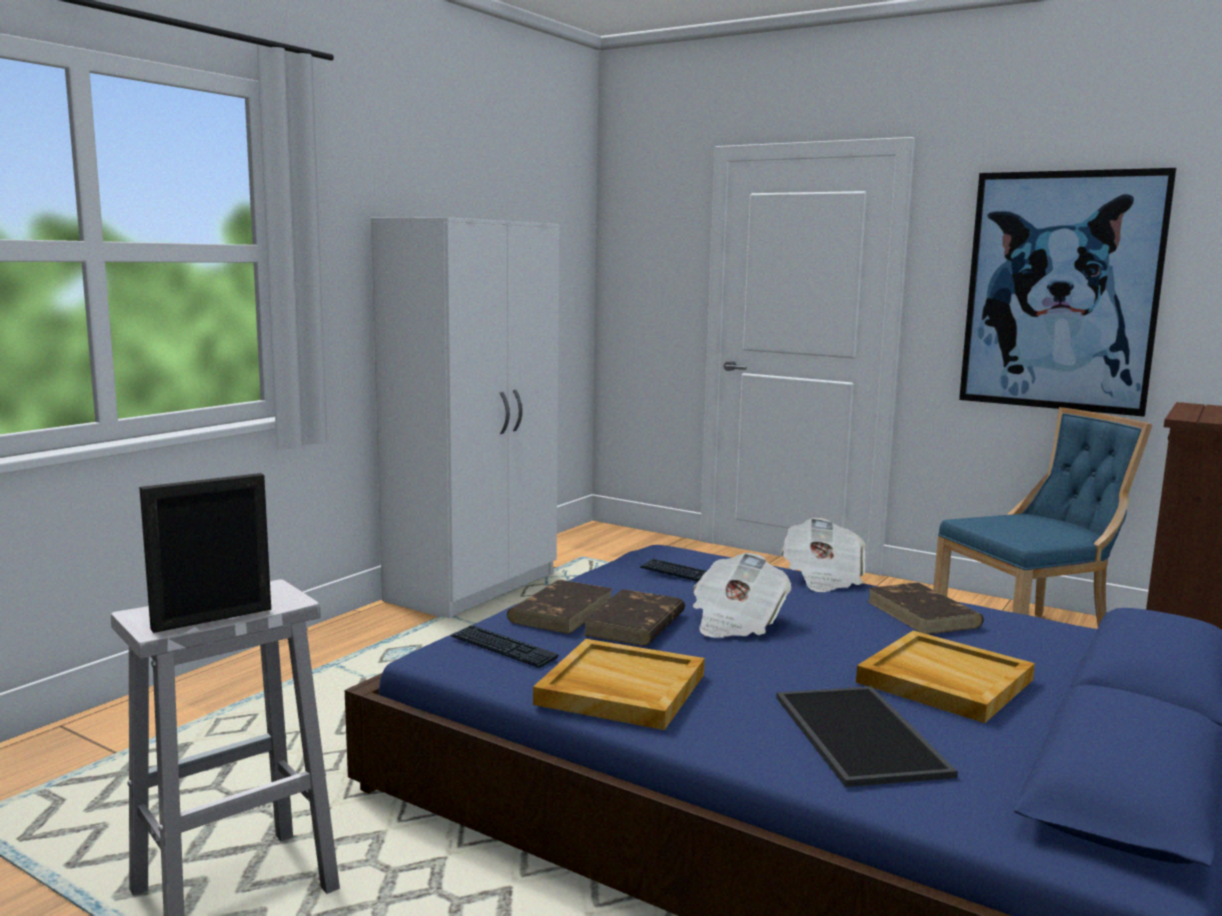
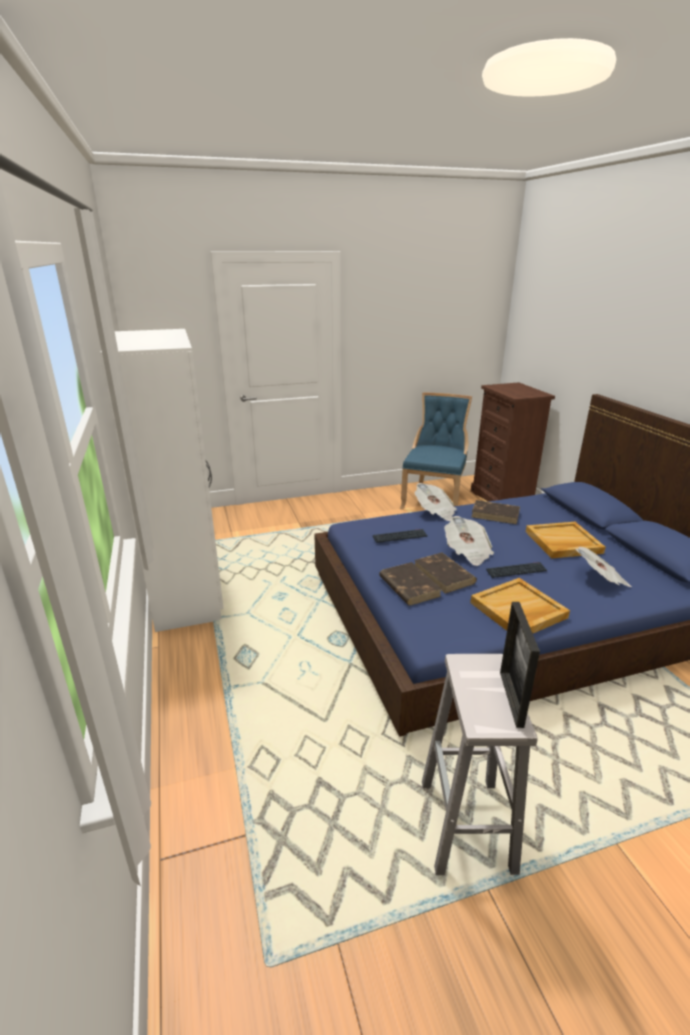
camera: 50 degrees left, 15 degrees up
keyboard [451,625,558,668] -> keyboard moved to [486,562,548,578]
tray [776,686,958,787] -> newspaper [575,547,632,587]
picture [959,168,1176,417] -> none

